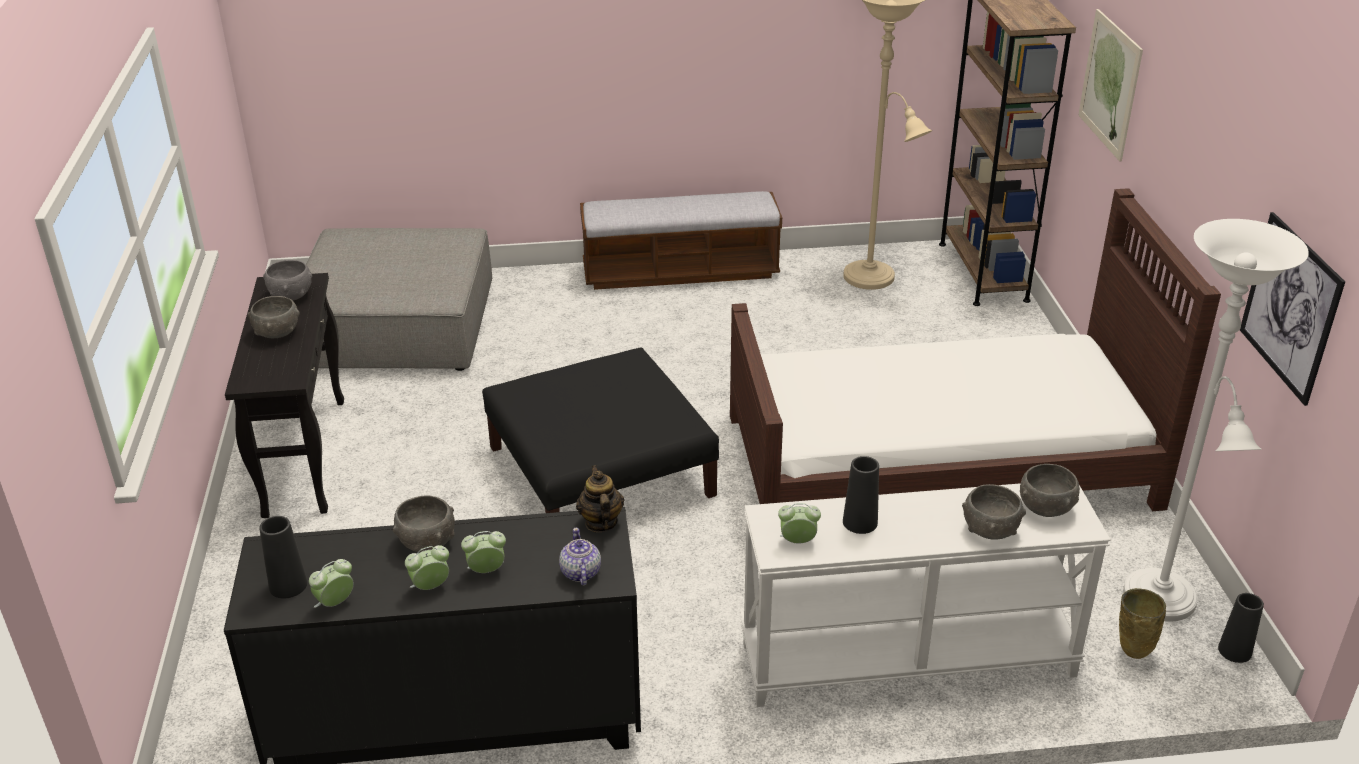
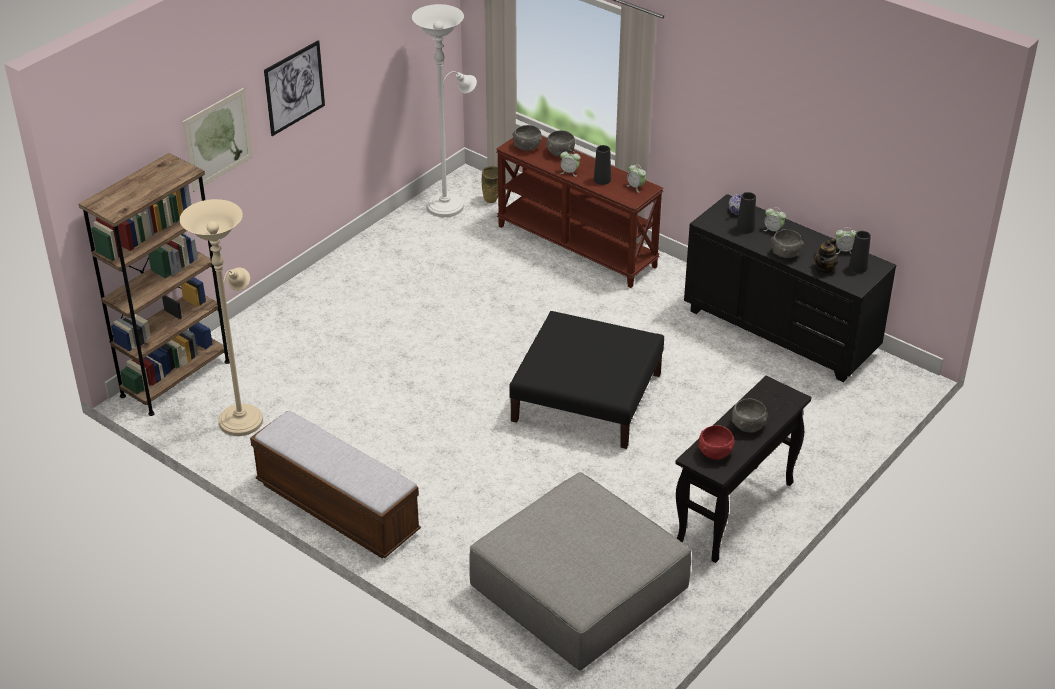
camera: 135 degrees left, 5 degrees up
grey bowl [263,260,312,300] -> red bowl [698,425,734,460]
alarm clock [405,545,449,590] -> alarm clock moved to [560,150,580,176]
teapot [576,465,624,532] -> teapot moved to [814,238,838,274]
brown bed [730,188,1221,511] -> none
white console table [741,483,1111,707] -> brown console table [496,136,664,288]
black vase [1218,593,1264,663] -> black vase moved to [736,192,756,234]
picture [1240,212,1345,406] -> picture moved to [264,40,325,136]

